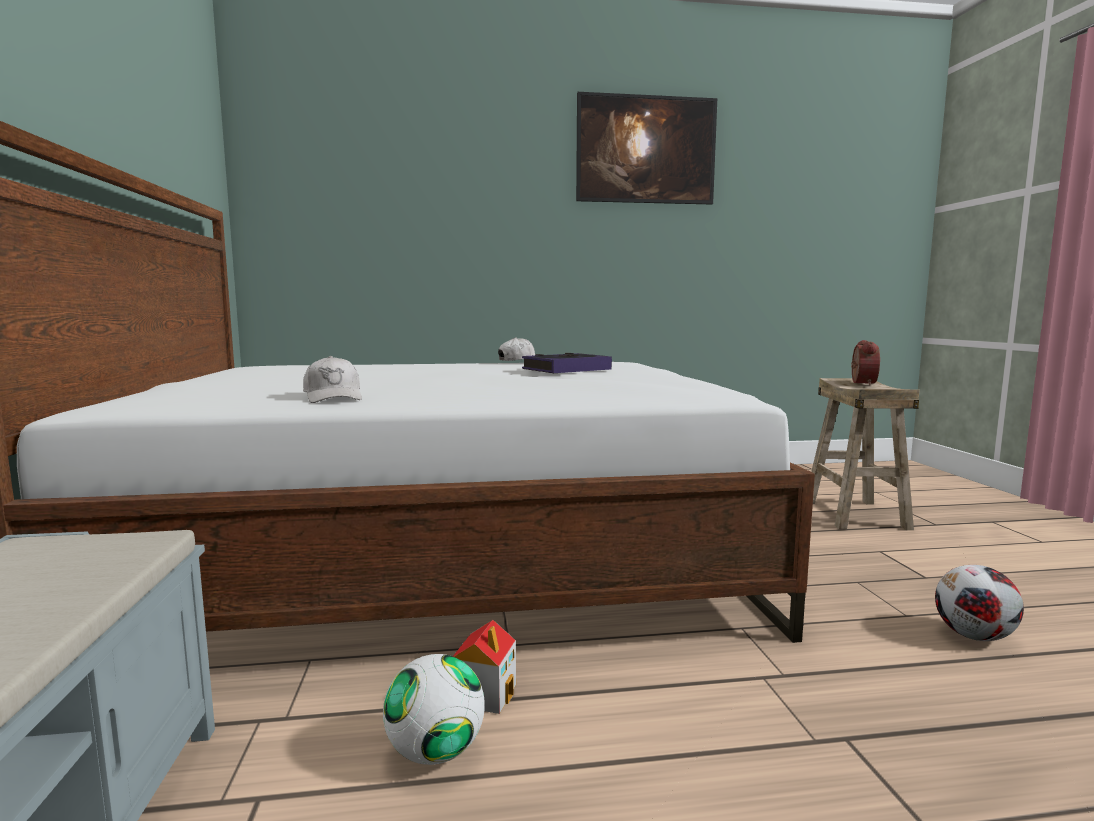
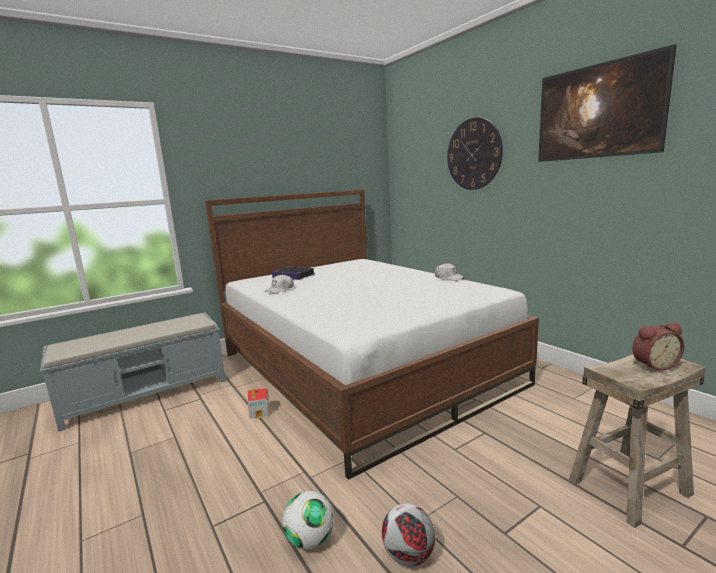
camera: 65 degrees right, 5 degrees up
football [383,654,485,765] -> football moved to [282,491,334,549]
book [522,353,612,373] -> book moved to [272,266,315,280]
none -> wall clock [447,117,503,190]

